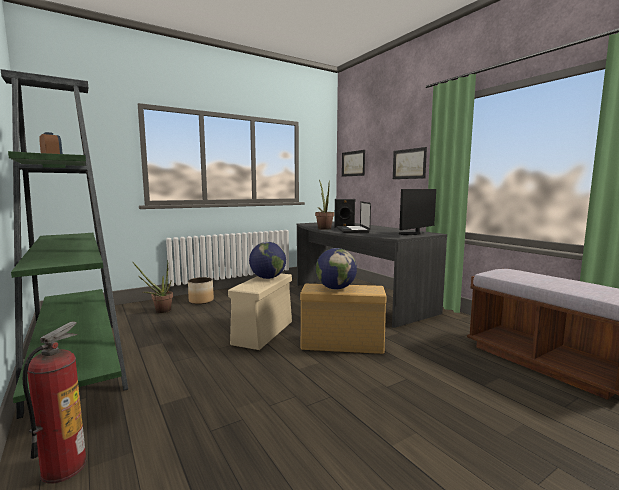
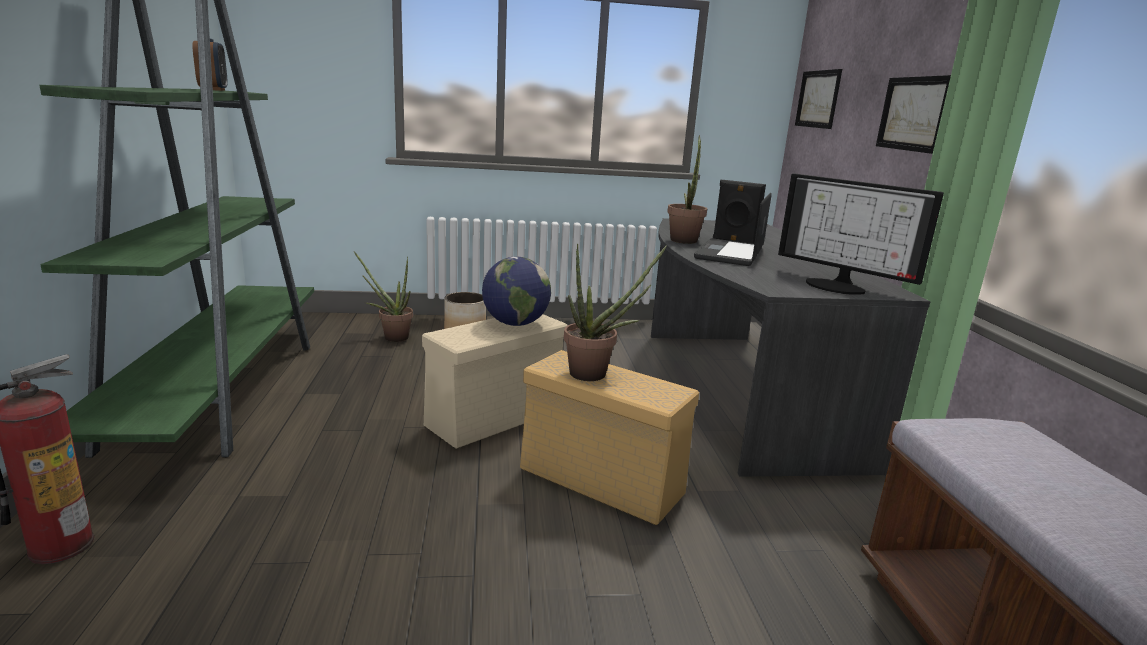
camera: 25 degrees right, 10 degrees up
globe [316,248,357,290] -> potted plant [564,243,666,381]
monitor [399,189,436,235] -> monitor turned 120 degrees counterclockwise [778,173,944,295]

